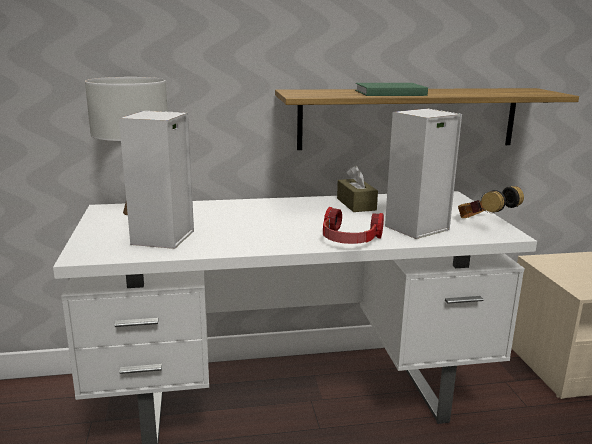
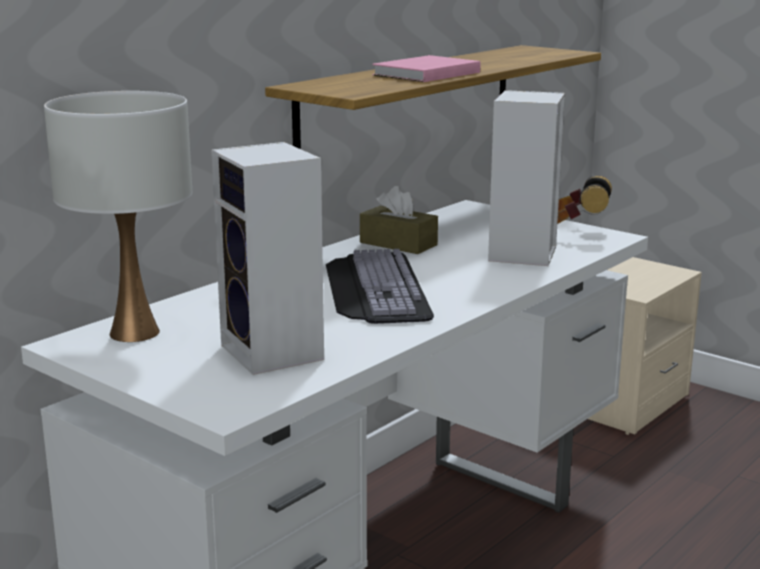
camera: 40 degrees left, 0 degrees up
headphones [323,207,384,244] -> none
green book [355,83,428,96] -> pink book [372,55,481,82]
none -> keyboard [326,249,434,324]

